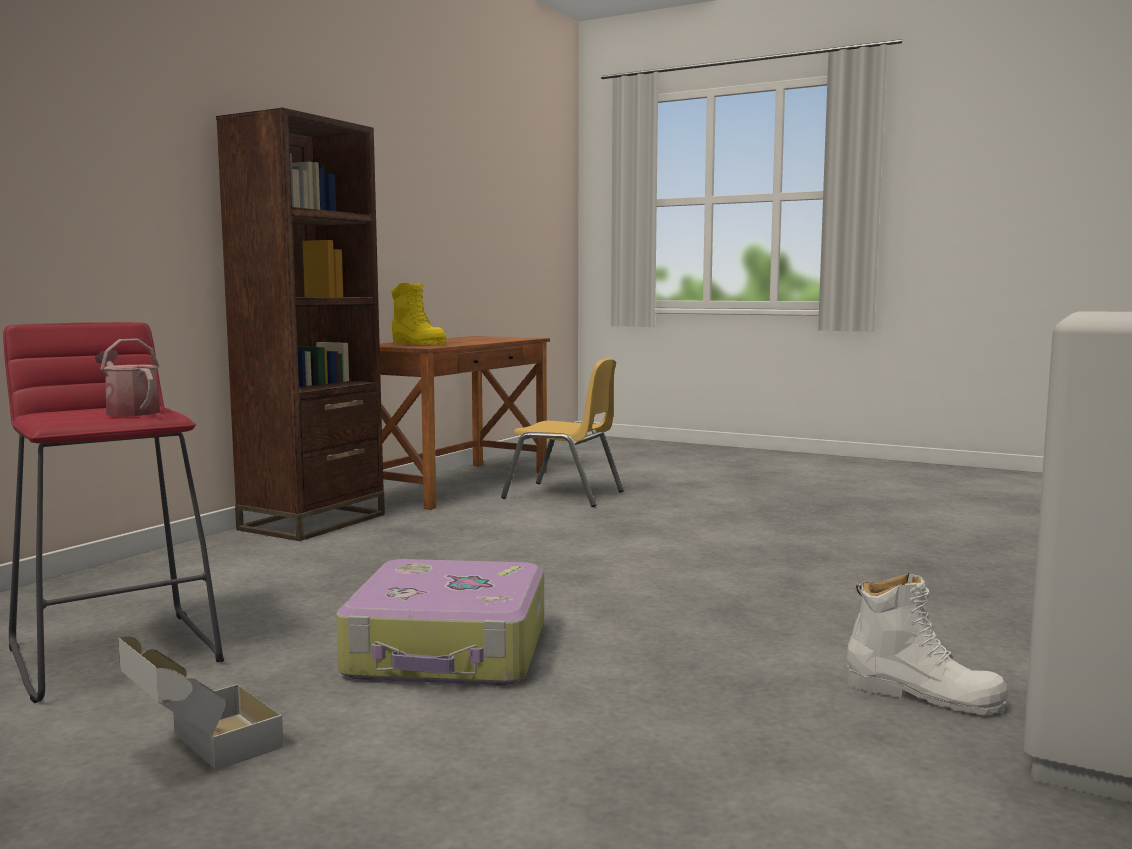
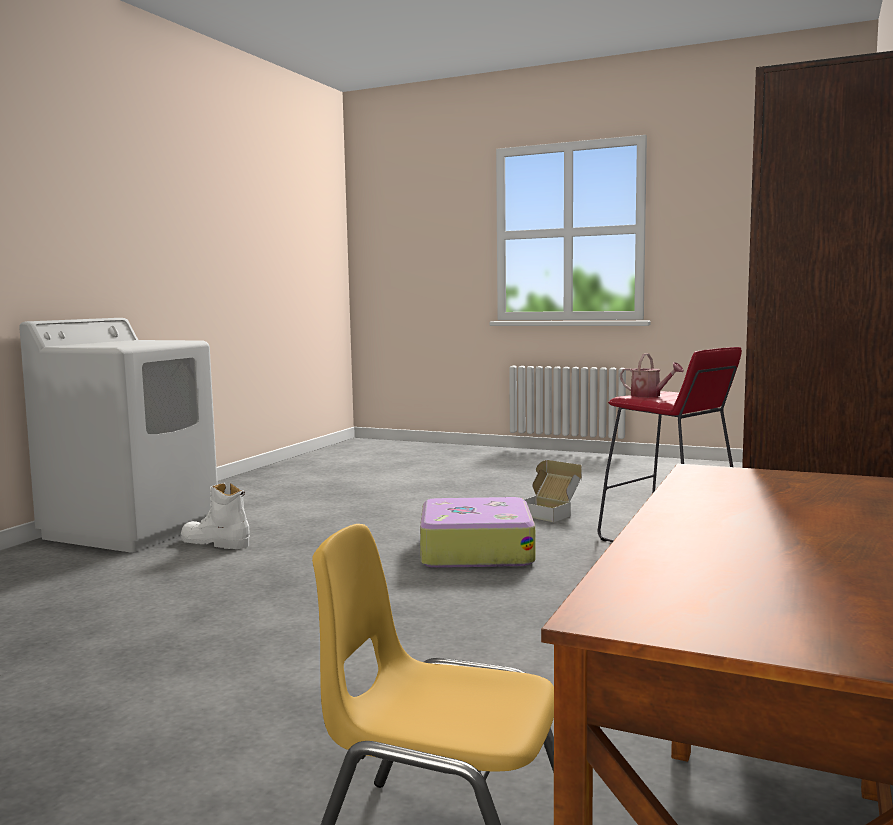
camera: 175 degrees right, 0 degrees up
yellow boot [392,283,446,345] -> none

